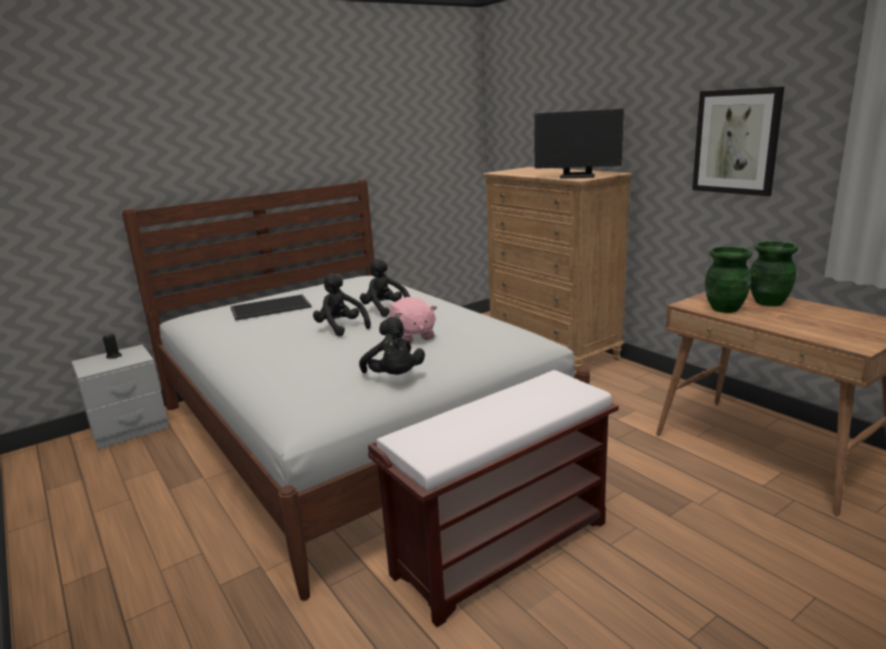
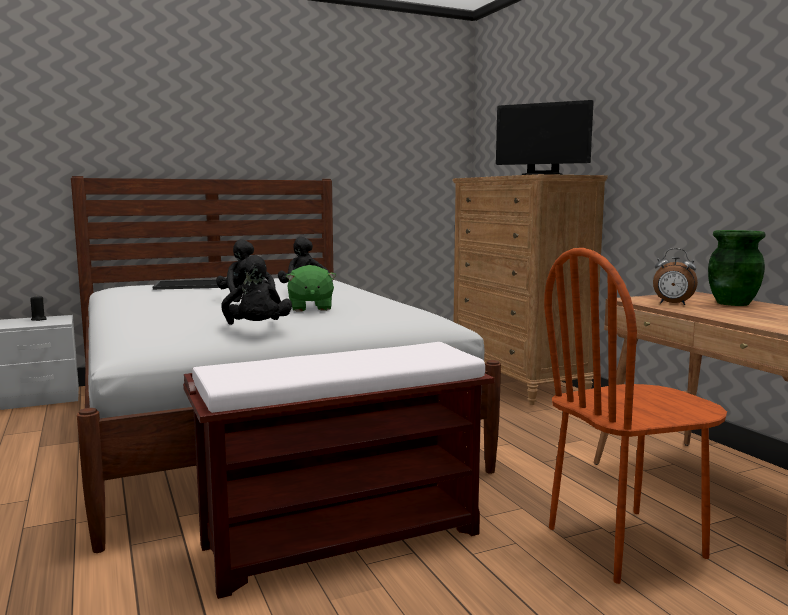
camera: 10 degrees right, 10 degrees down
pink plush toy [389,297,437,343] -> green plush toy [286,265,337,312]
picture [692,87,784,196] -> none
green vase [705,246,753,313] -> alarm clock [653,248,698,305]
none -> brown chair [544,248,727,584]

